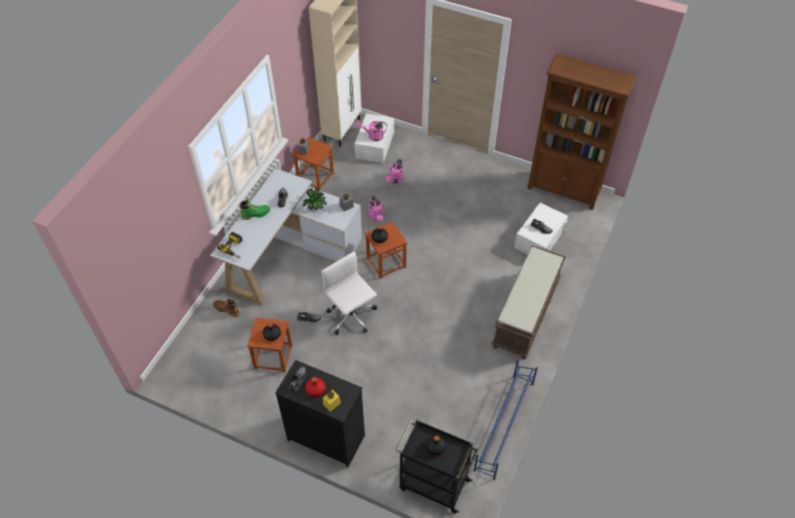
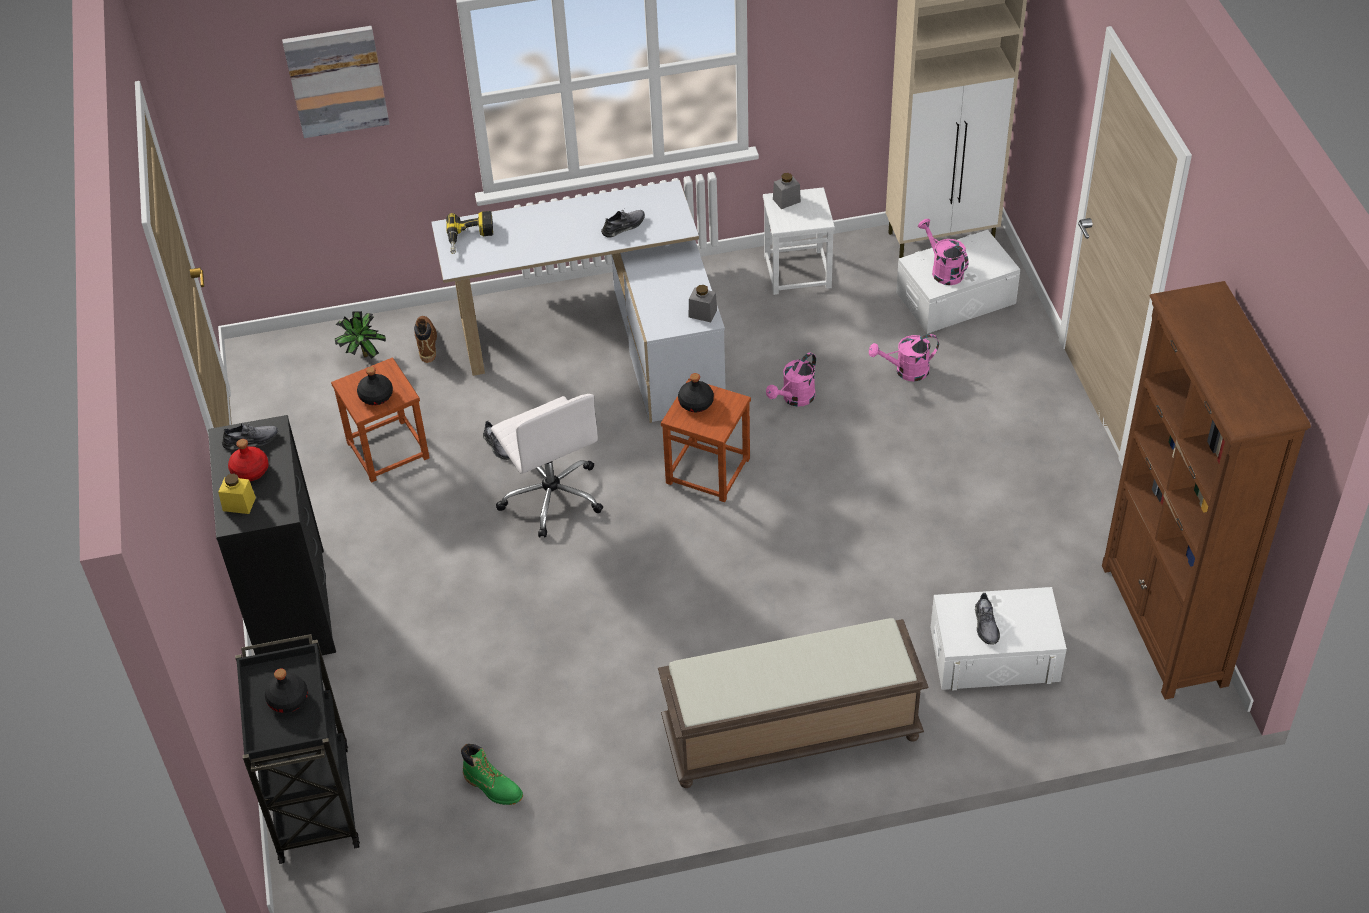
camera: 55 degrees right, 5 degrees down
green boot [239,200,271,220] -> green boot moved to [461,744,523,805]
brown stool [293,137,334,191] -> white stool [763,187,835,295]
potted plant [303,187,327,210] -> potted plant moved to [335,311,386,359]
white office chair [321,252,377,335] -> white office chair turned 135 degrees clockwise [491,394,603,538]
blue shoe rack [474,360,538,480] -> none
none -> picture [282,26,390,138]

